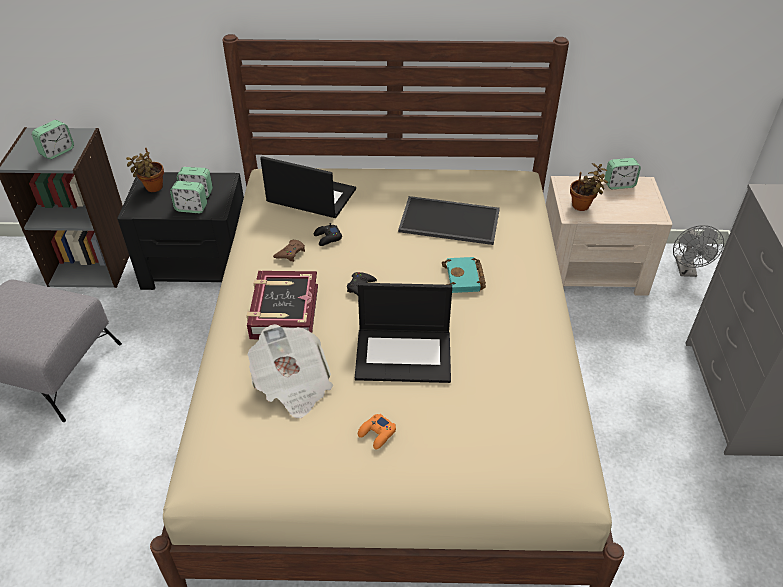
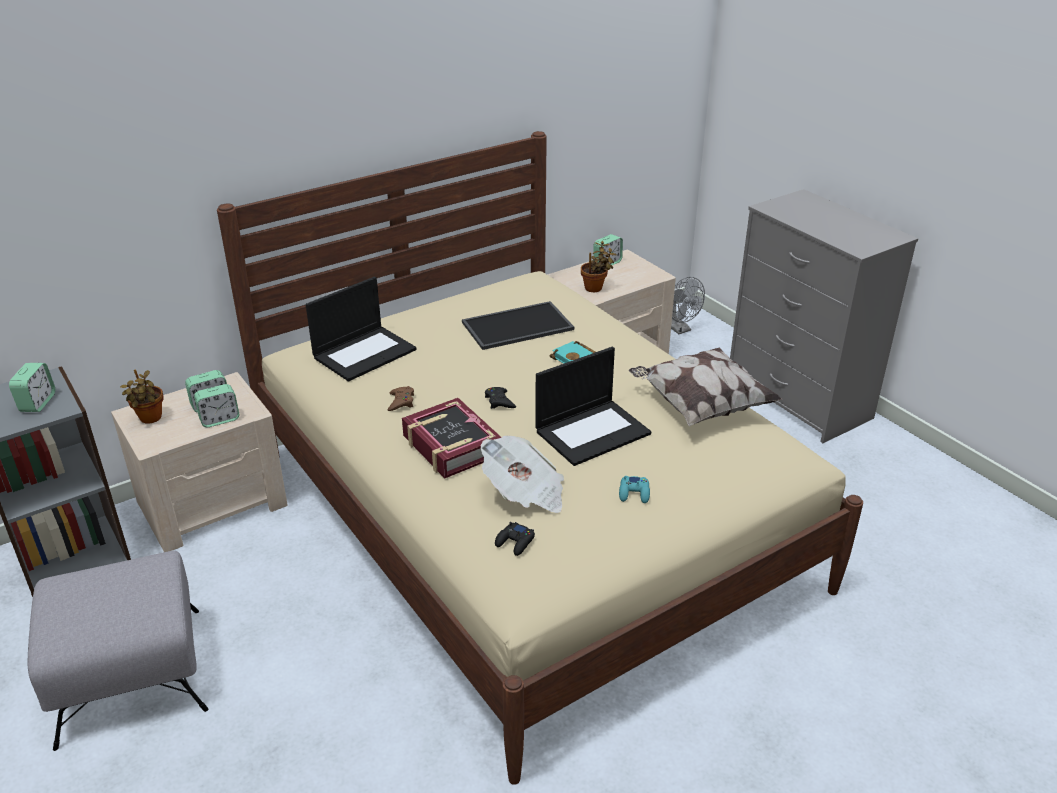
camera: 35 degrees left, 10 degrees down
black nightstand [118,172,244,290] -> beige nightstand [111,372,288,552]
laptop [260,156,356,218] -> laptop turned 150 degrees clockwise [306,277,417,381]
black game controller [314,223,342,246] -> black game controller moved to [495,522,535,556]
orange game controller [358,414,396,449] -> turquoise game controller [619,476,650,503]
none -> pillow [629,348,782,426]

